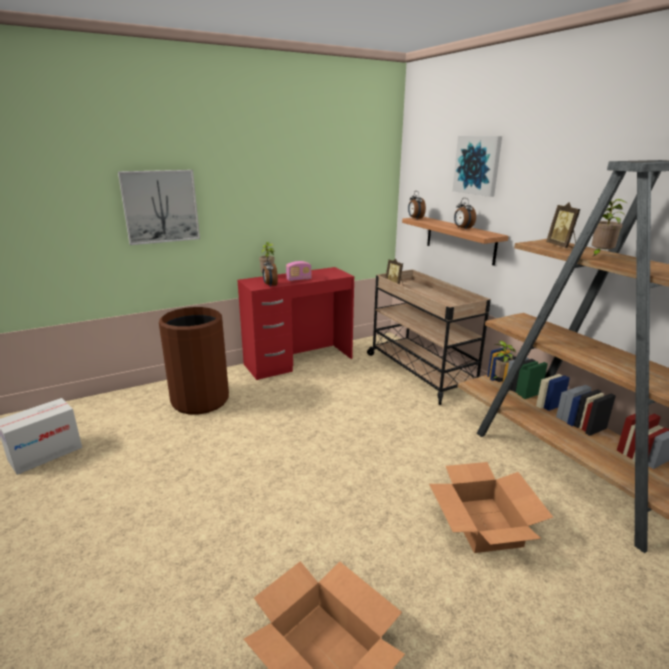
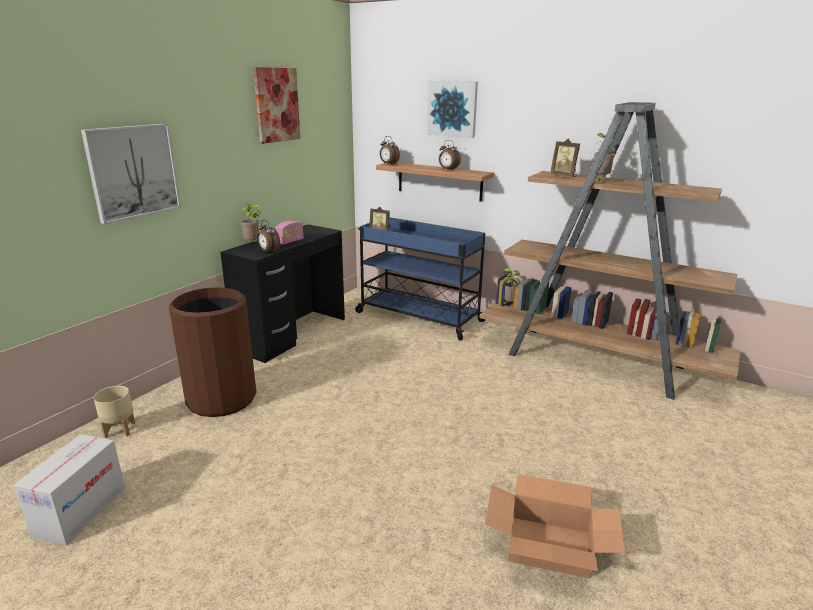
camera: 30 degrees left, 0 degrees up
red desk [237,267,354,380] -> black desk [220,224,345,363]
beige cart [367,269,491,405] -> blue cart [355,217,485,340]
cardboard box [429,462,553,553] -> none
none -> beige planter [94,386,135,438]
none -> picture [253,67,301,144]

